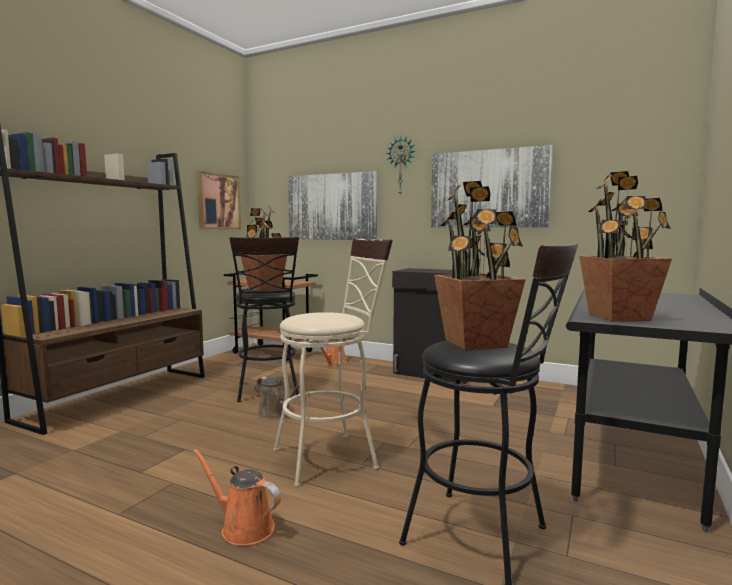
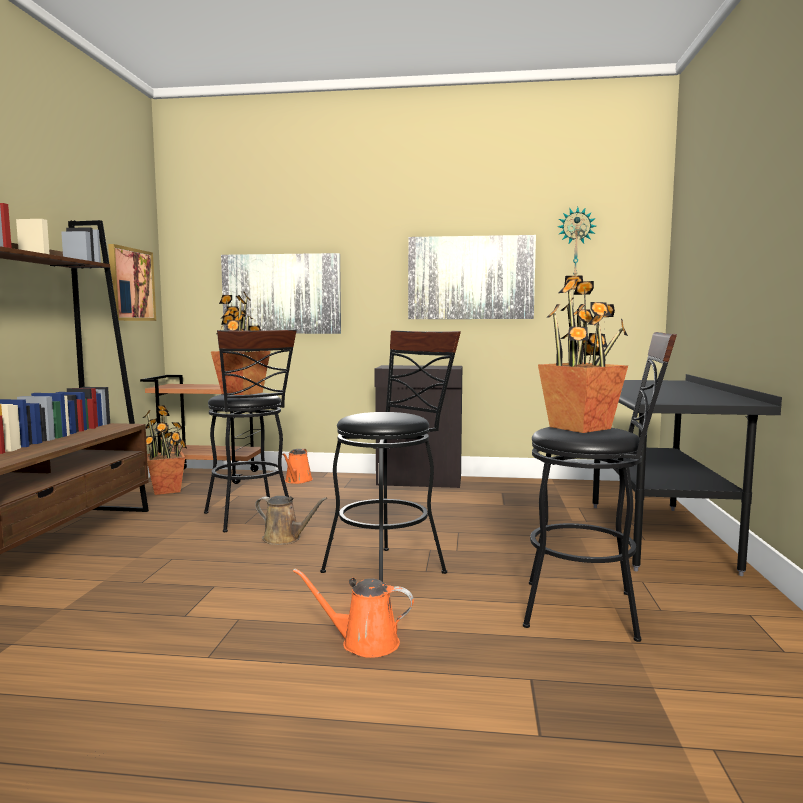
camera: 20 degrees left, 0 degrees up
beige stool [274,238,393,487] -> black stool [320,330,461,582]
wall clock [386,136,415,194] -> wall clock moved to [558,207,596,276]
potted plant [579,171,672,322] -> potted plant moved to [143,405,187,495]

